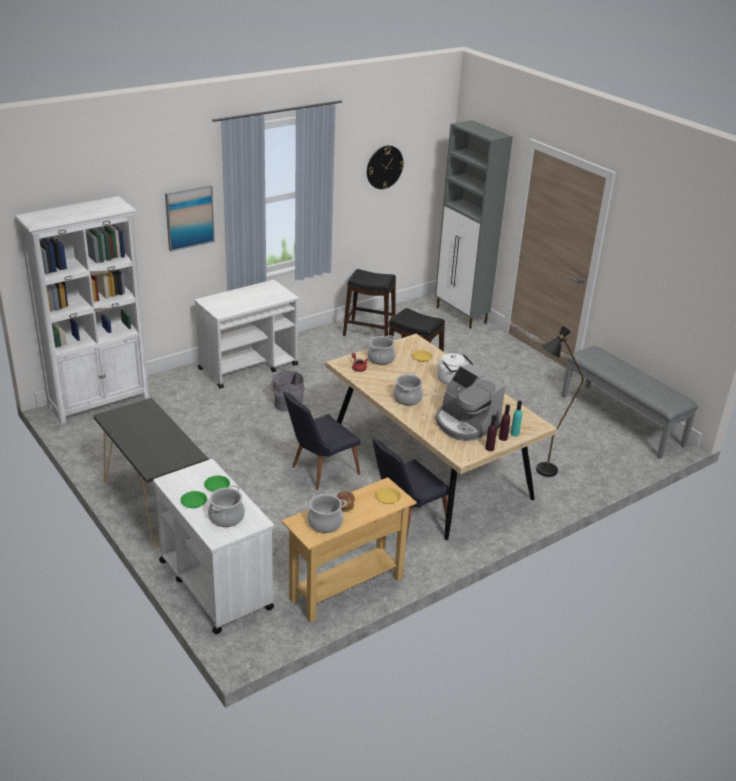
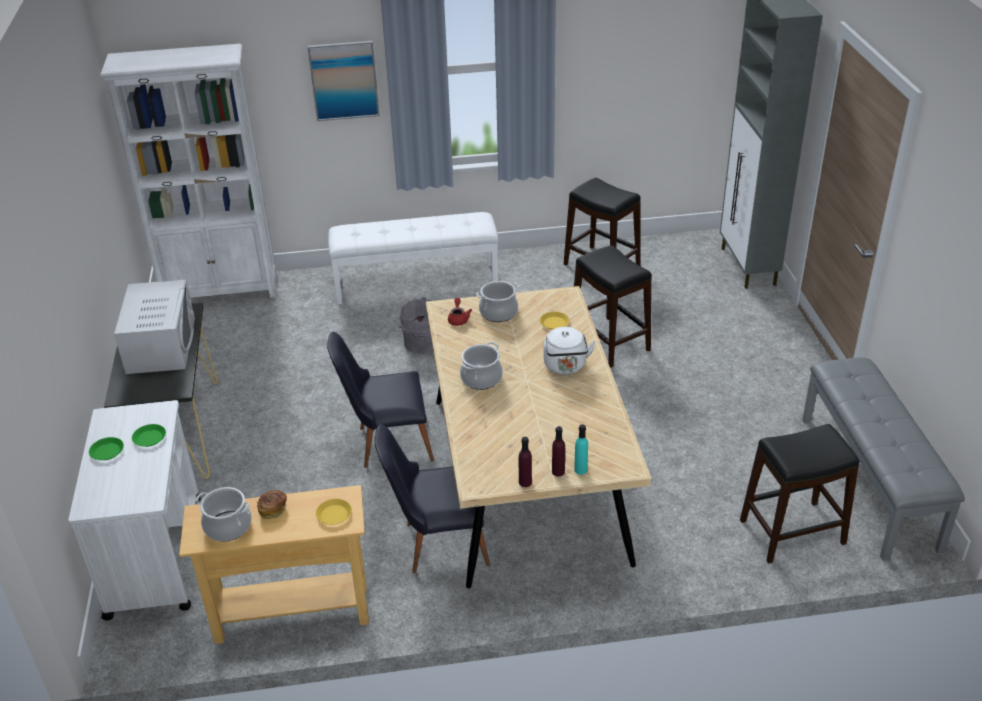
camera: 30 degrees right, 5 degrees up
white cart [195,280,299,389] -> white bench [328,212,499,304]
cooking pot [208,485,245,527] -> none
wall clock [367,146,404,189] -> none
coffee machine [435,363,505,441] -> none
black floor lamp [536,326,584,477] -> none
none -> white microwave [114,280,195,374]
none -> black stool [740,424,860,564]

